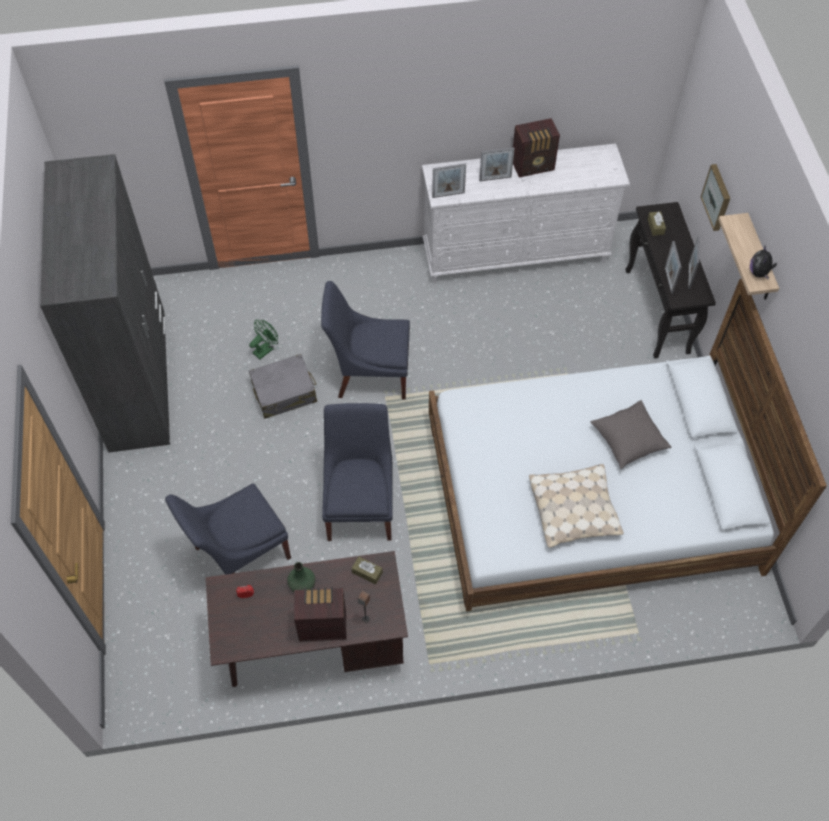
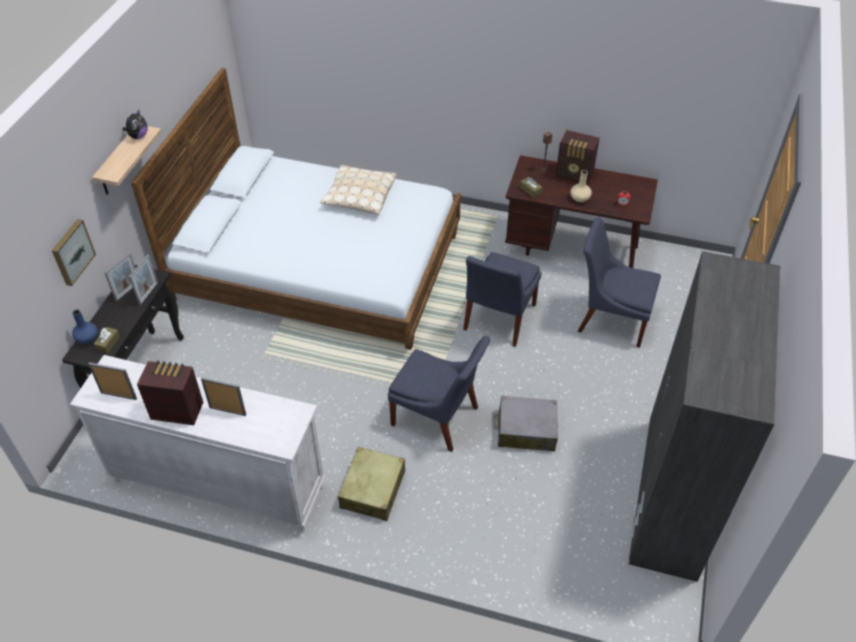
camera: 155 degrees left, 10 degrees down
blue chair [165,483,291,574] -> blue chair turned 150 degrees counterclockwise [578,217,661,348]
green fan [249,320,278,359] -> none
green vase [287,562,315,592] -> beige vase [570,170,592,202]
picture frame [432,163,466,198] -> picture frame moved to [88,362,137,400]
grey pillow [590,400,672,469] -> none
none -> blue vase [72,310,98,344]
none -> beige suitcase [338,447,405,521]

